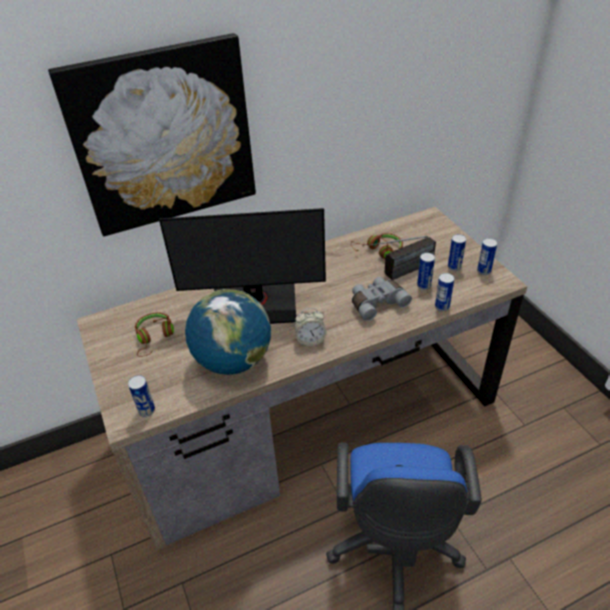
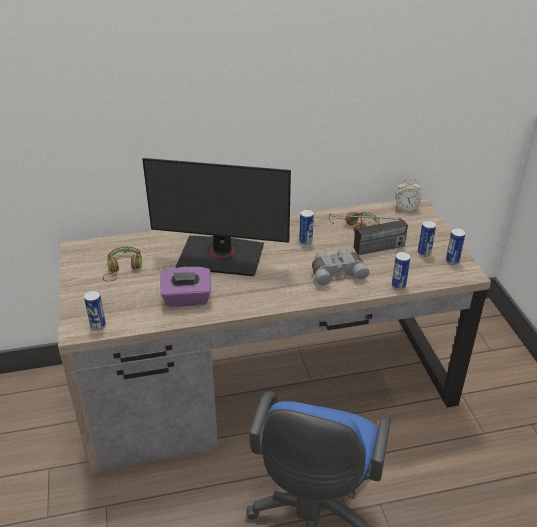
camera: 10 degrees right, 5 degrees down
picture [48,33,256,236] -> none
globe [185,289,271,375] -> purple tissue box [160,267,211,307]
alarm clock [295,308,327,346] -> alarm clock moved to [395,179,421,211]
can [417,253,435,290] -> can moved to [299,209,314,245]

